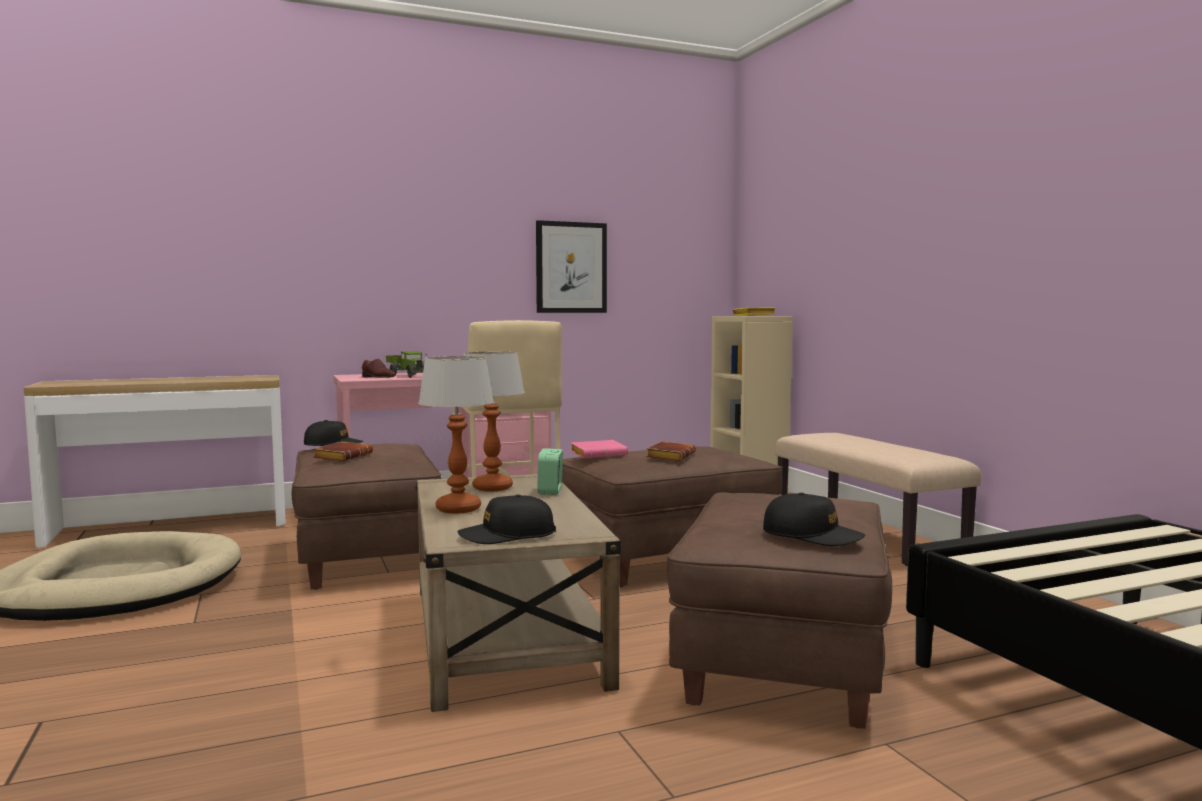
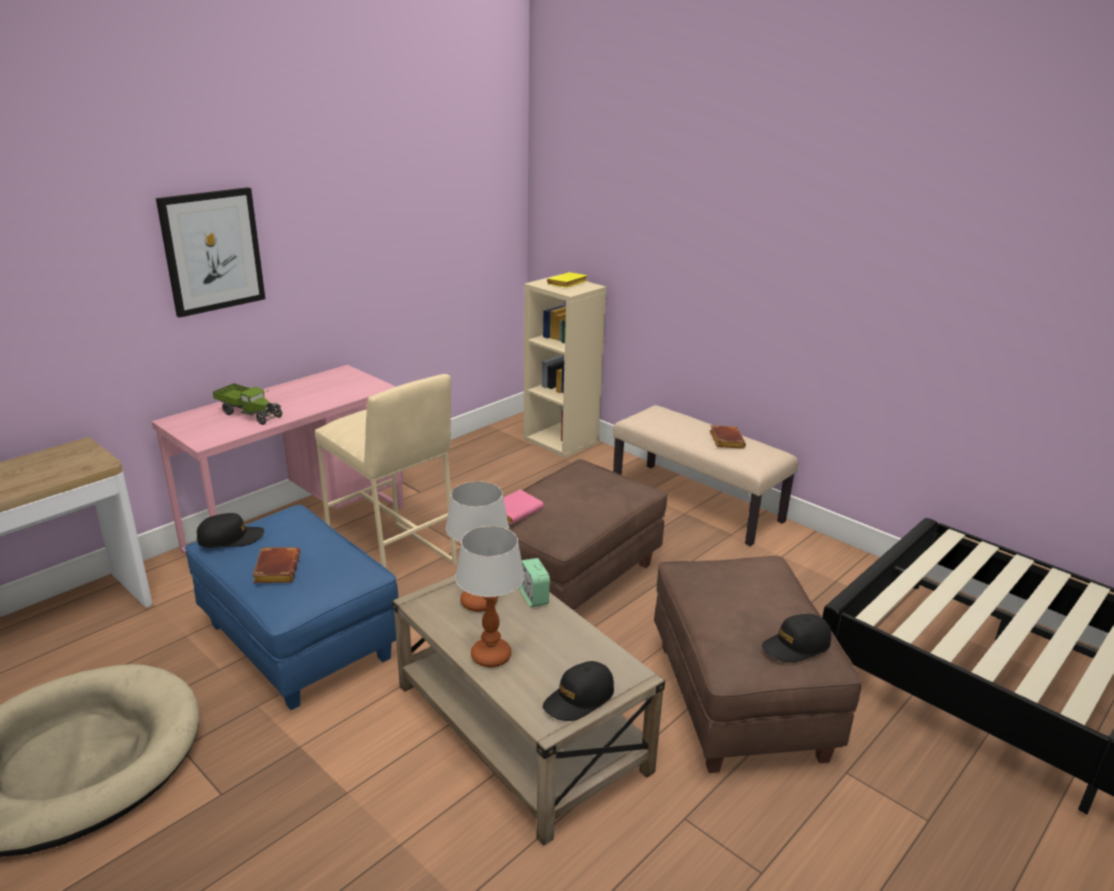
camera: 25 degrees left, 20 degrees up
brown ottoman [291,444,442,590] -> blue ottoman [185,505,398,710]
brown shoe [362,359,395,378] -> none
picture [536,220,607,313] -> picture moved to [156,187,265,318]
brown book [646,441,696,461] -> brown book moved to [710,425,746,448]
black cap [763,493,865,546] -> black cap turned 150 degrees clockwise [762,614,831,663]

